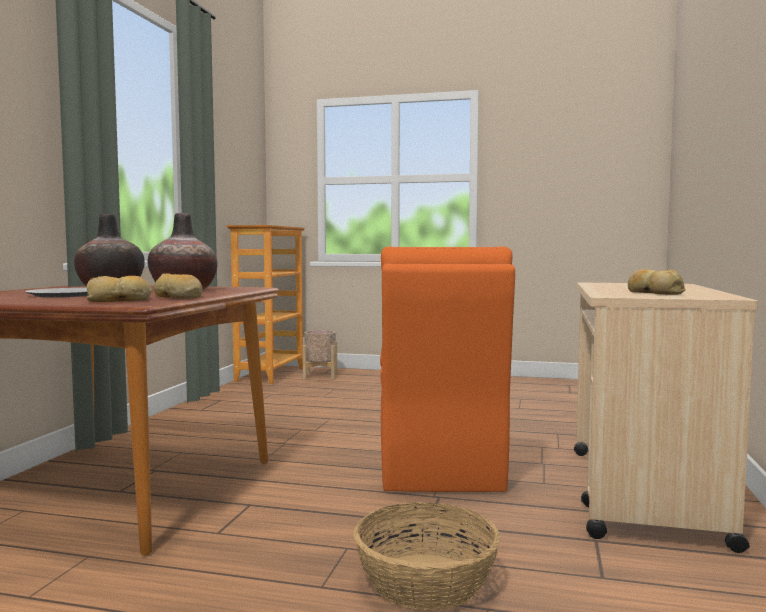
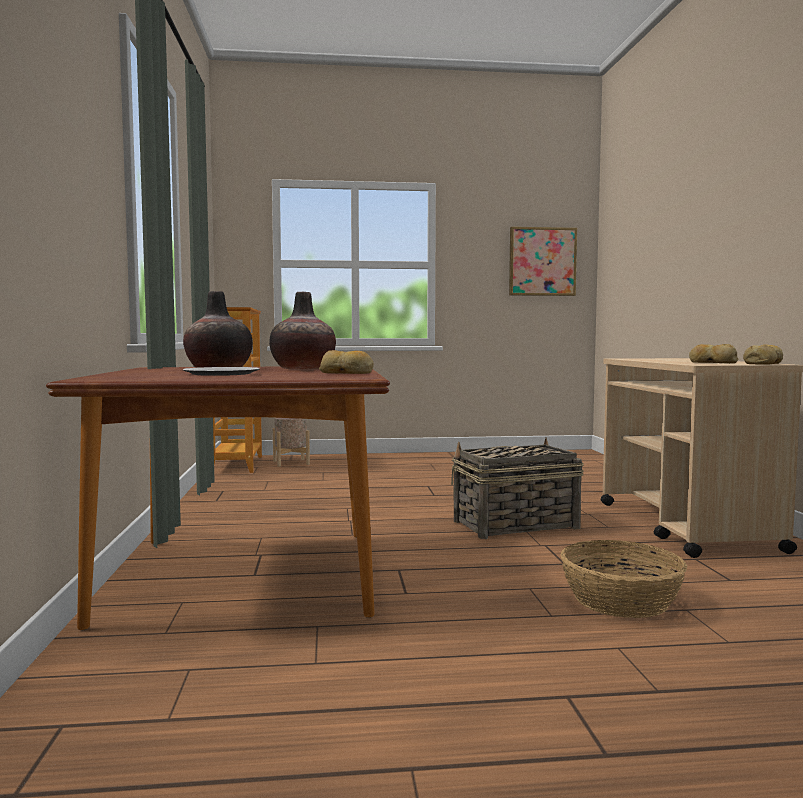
camera: 20 degrees left, 0 degrees up
bread [87,276,152,302] -> bread moved to [743,344,783,365]
orange chair [380,247,515,492] -> basket [451,438,584,539]
none -> picture [509,227,577,296]

